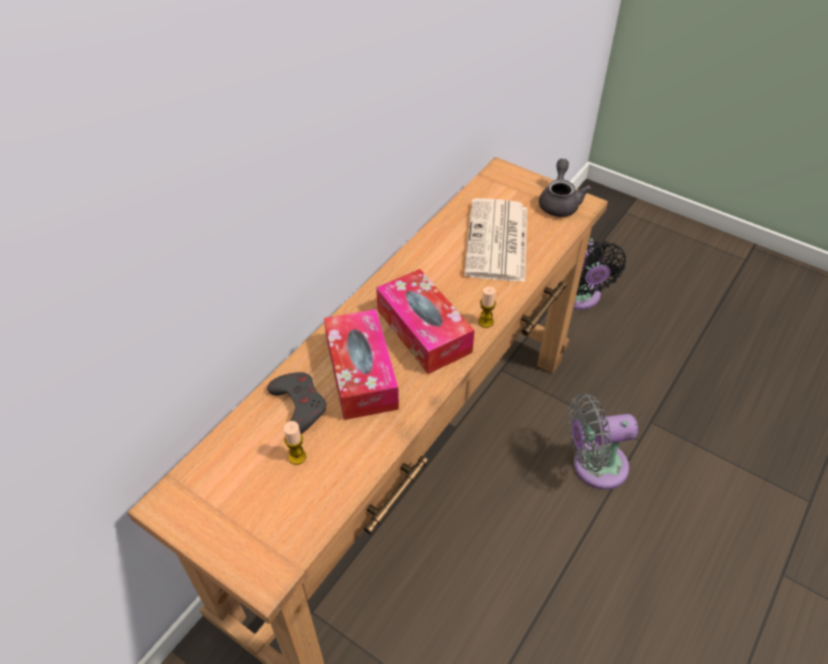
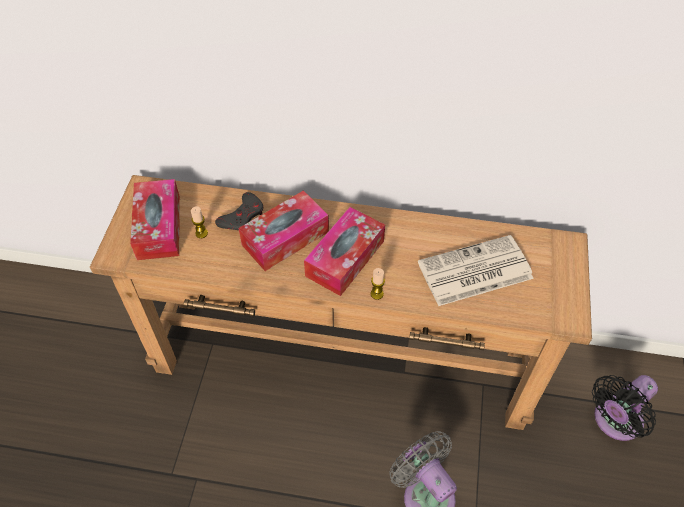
camera: 65 degrees right, 5 degrees up
grey teapot [539,159,591,217] -> none
none -> tissue box [130,179,180,260]

